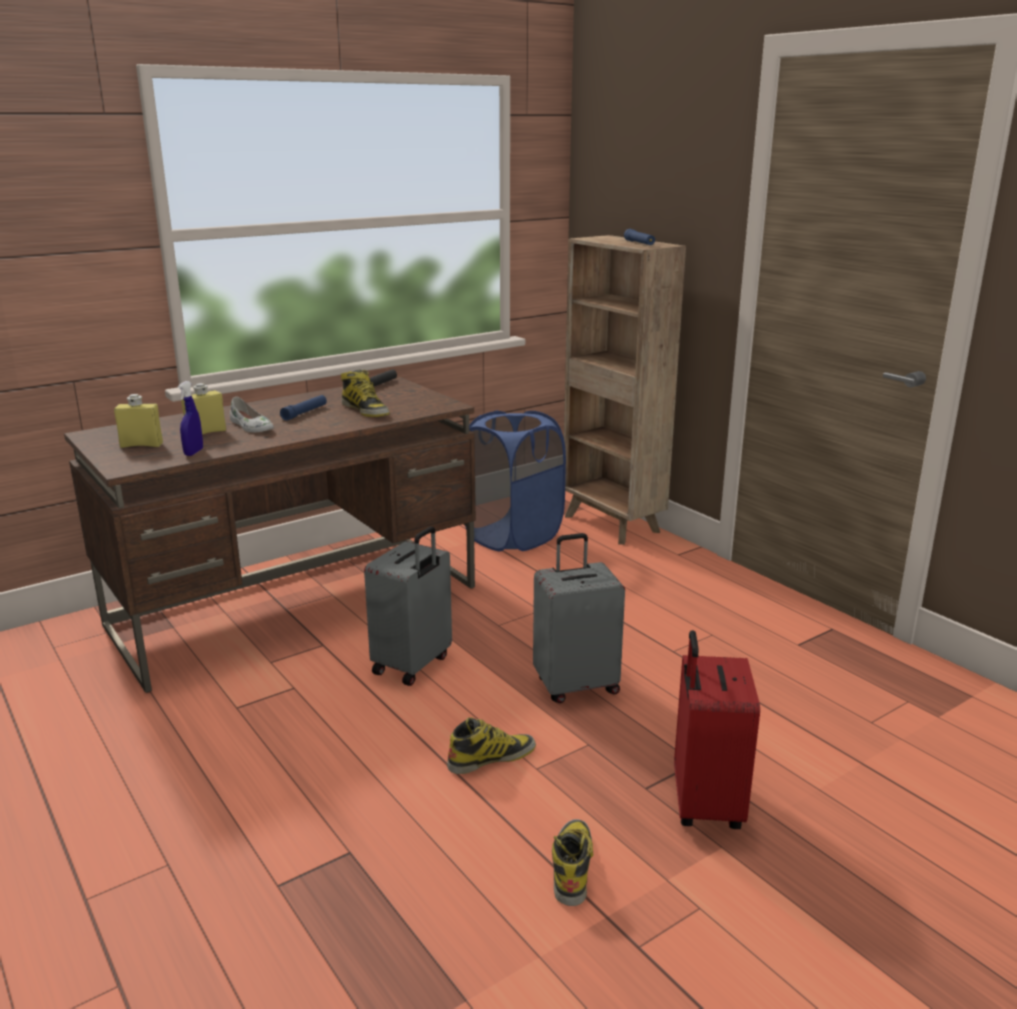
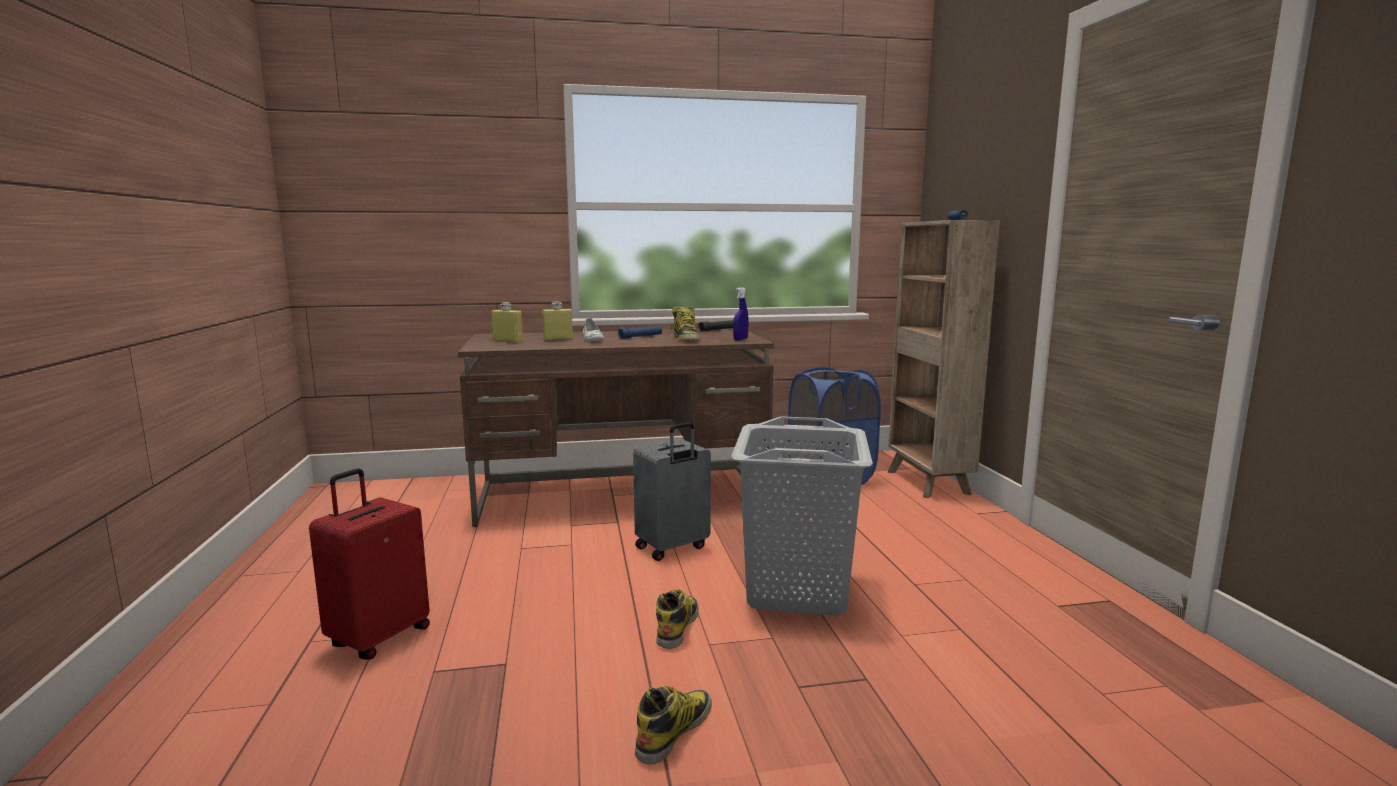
camera: 25 degrees right, 10 degrees down
blue spray bottle [178,381,203,456] -> blue spray bottle moved to [733,287,749,340]
boot [447,717,536,774] -> boot turned 75 degrees counterclockwise [656,590,699,649]
grey suitcase [533,533,625,703] -> grey laundry basket [731,416,873,616]
red suitcase [674,630,760,829] -> red suitcase moved to [309,468,430,660]

